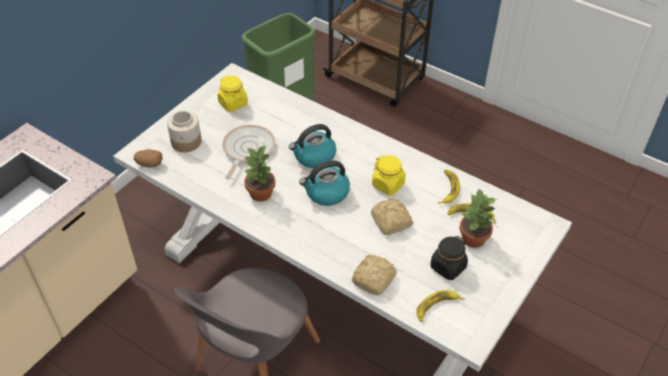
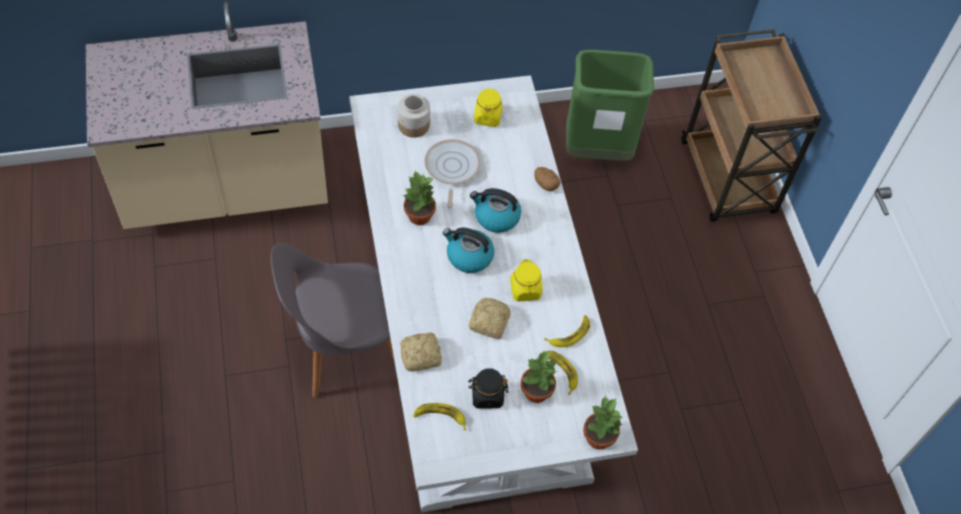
camera: 40 degrees right, 10 degrees up
potato [134,149,163,168] -> potato moved to [535,167,561,191]
frying pan [222,125,275,179] -> frying pan turned 60 degrees counterclockwise [425,139,481,208]
none -> potted plant [583,395,623,449]

